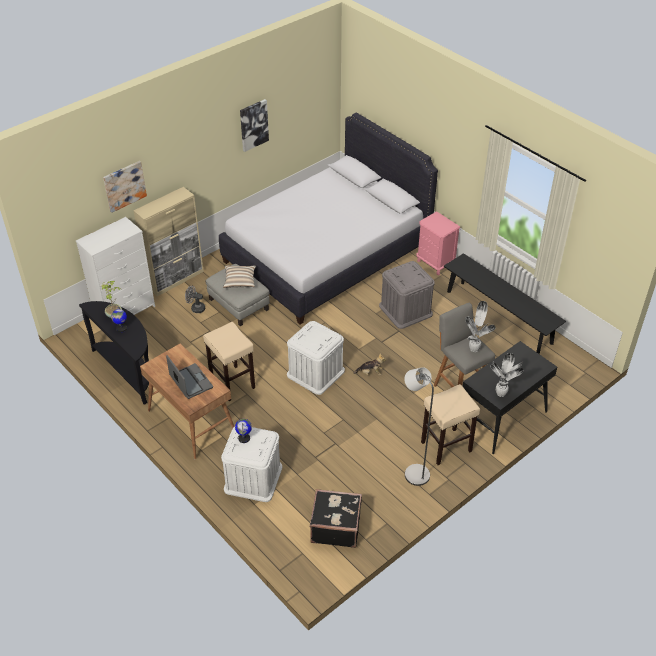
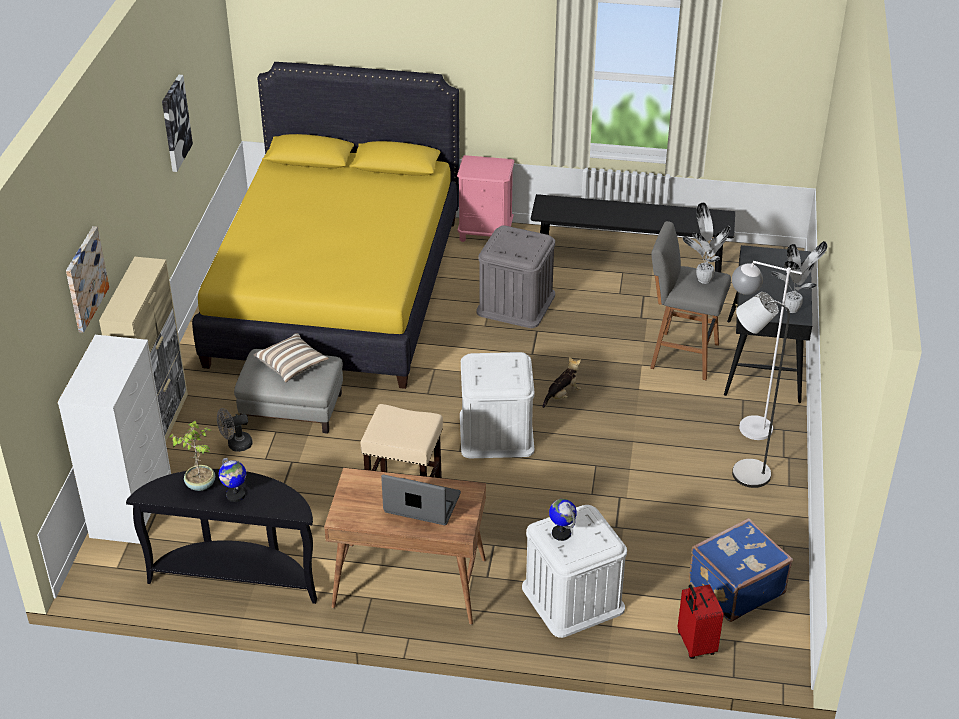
camera: 40 degrees left, 5 degrees down
white bed [219,113,438,325] -> yellow bed [192,62,459,389]
black suitcase [310,489,362,548] -> blue suitcase [689,518,793,622]
beige stool [421,384,480,465] -> white floor lamp [732,261,802,440]
none -> red suitcase [678,585,724,659]

